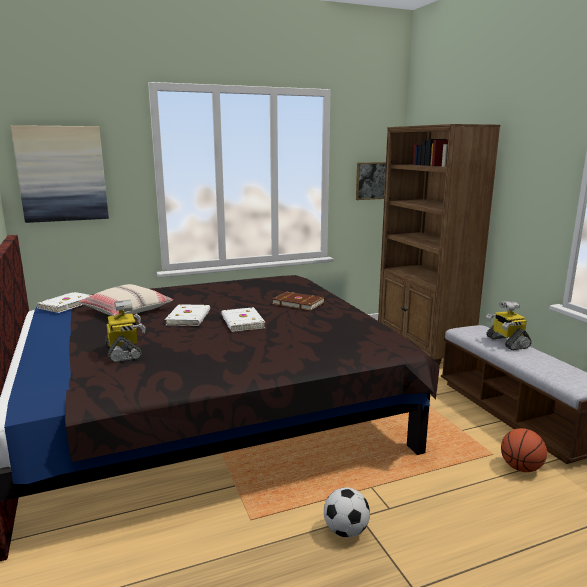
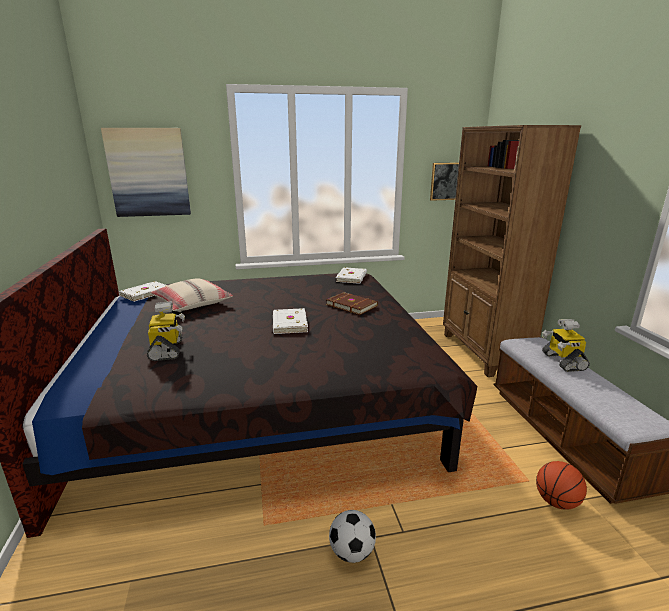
camera: 10 degrees right, 5 degrees up
white book [165,304,210,326] -> white book moved to [336,267,367,284]

